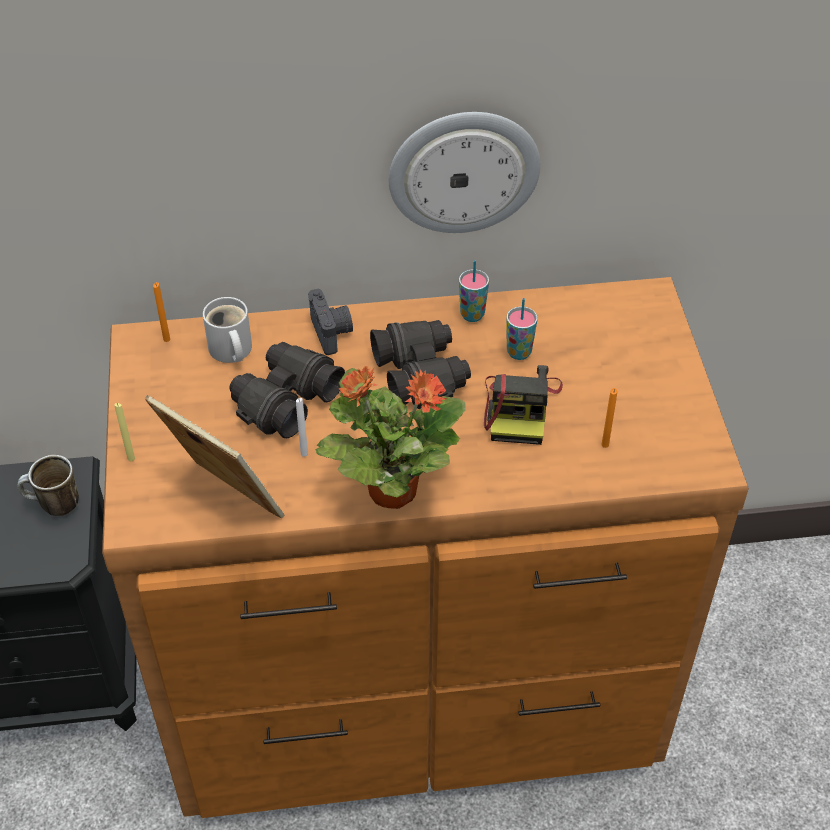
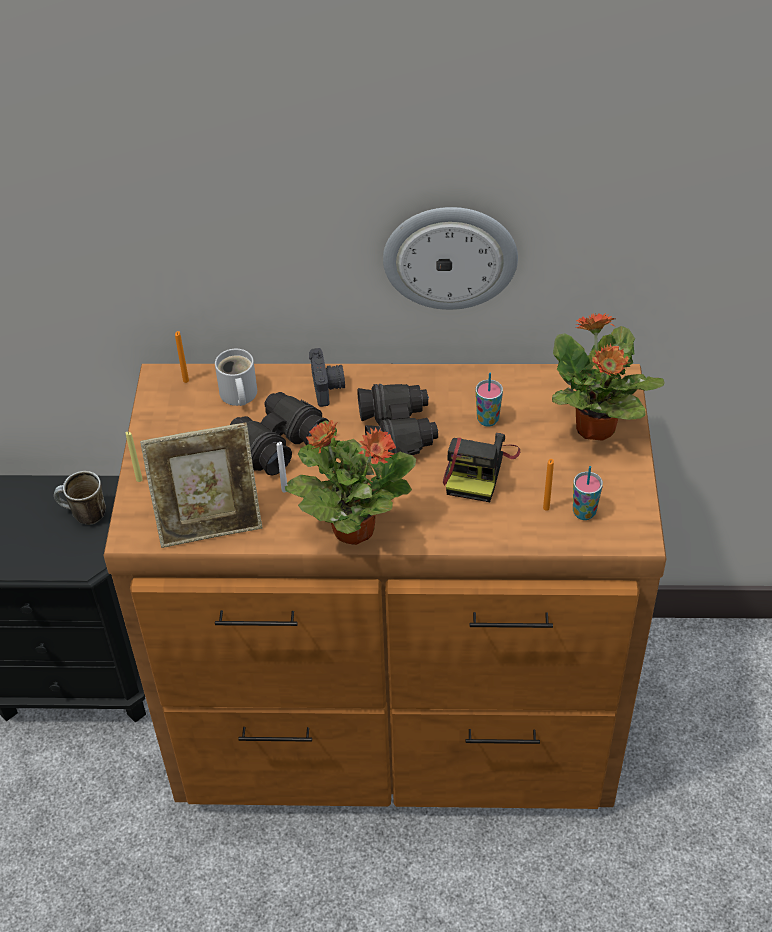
camera: 10 degrees right, 0 degrees up
picture frame [145,395,284,518] -> picture frame turned 120 degrees clockwise [140,423,263,548]
cup [459,260,489,322] -> cup moved to [573,466,603,520]
none -> potted plant [552,313,665,441]

